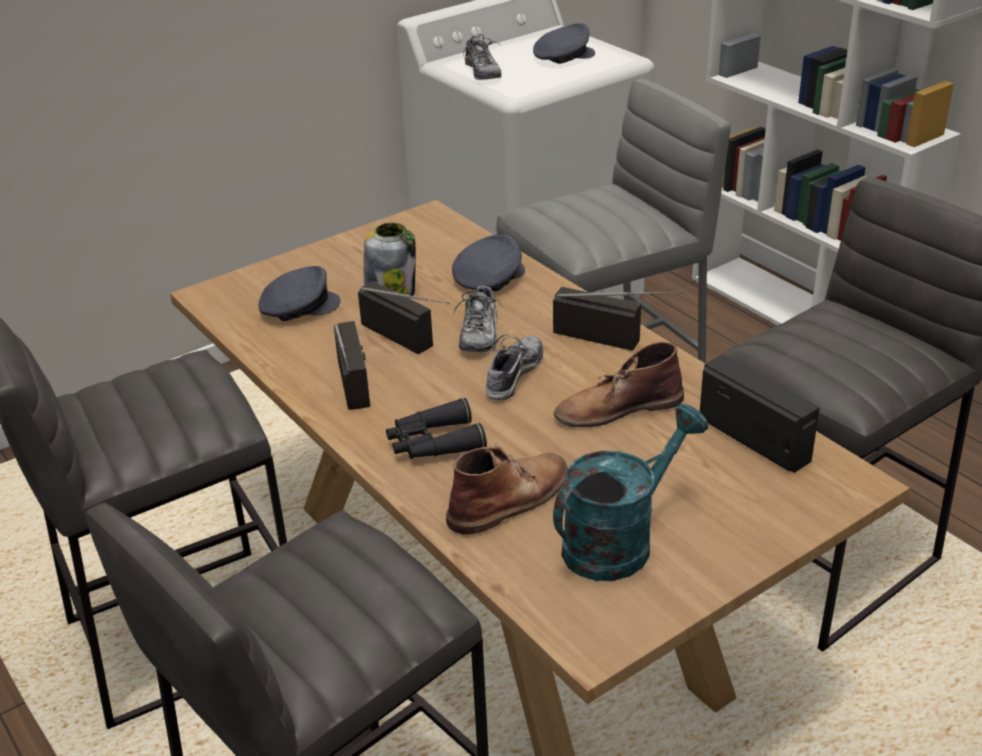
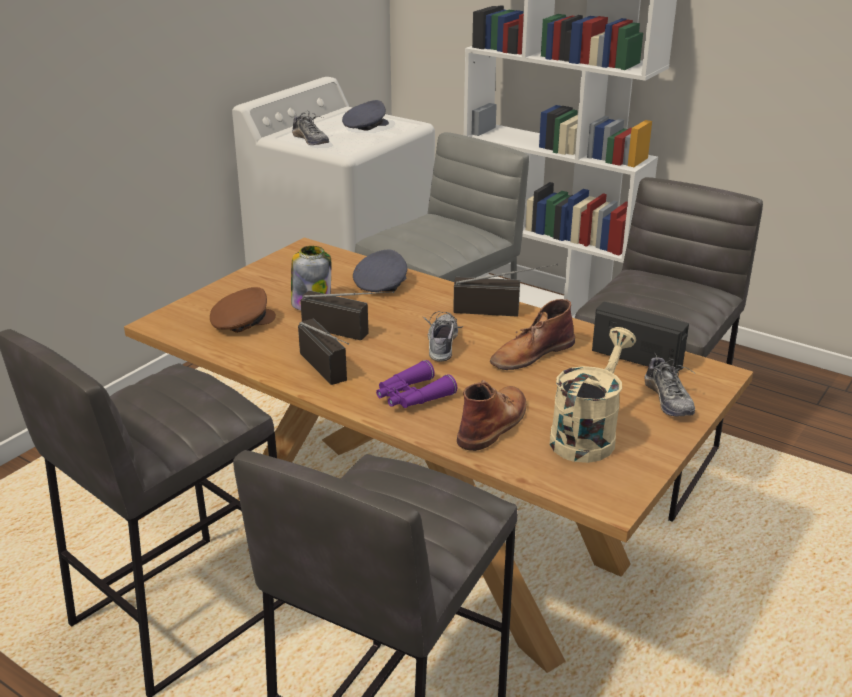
camera: 20 degrees left, 5 degrees down
grey cap [258,266,341,321] -> brown cap [210,287,276,333]
black binoculars [386,398,487,459] -> purple binoculars [376,360,457,408]
shoe [453,284,503,352] -> shoe moved to [644,355,695,417]
turquoise watering can [553,404,708,581] -> beige watering can [550,327,636,463]

